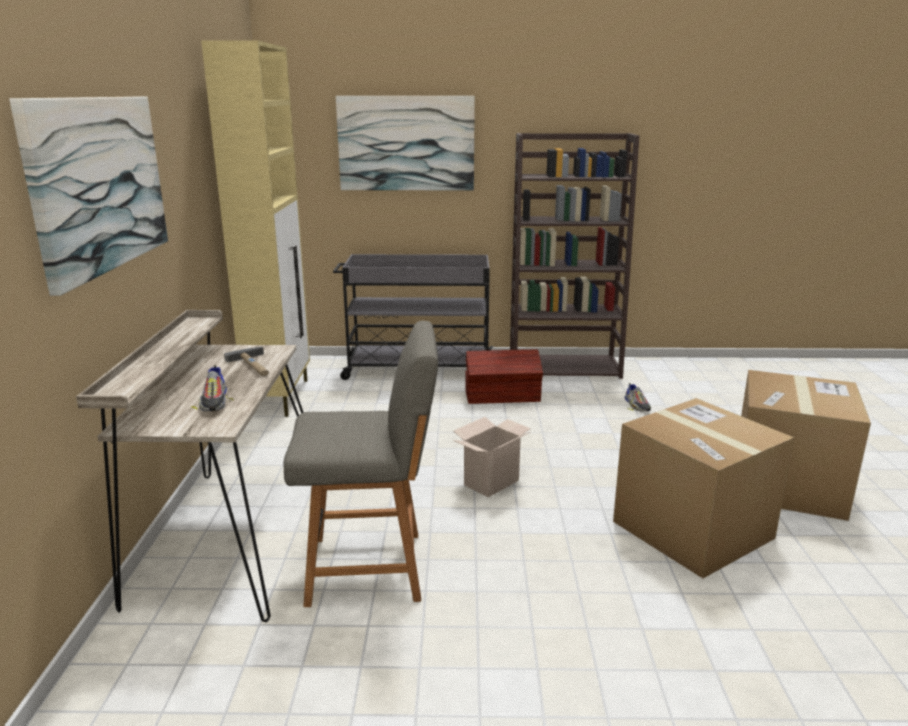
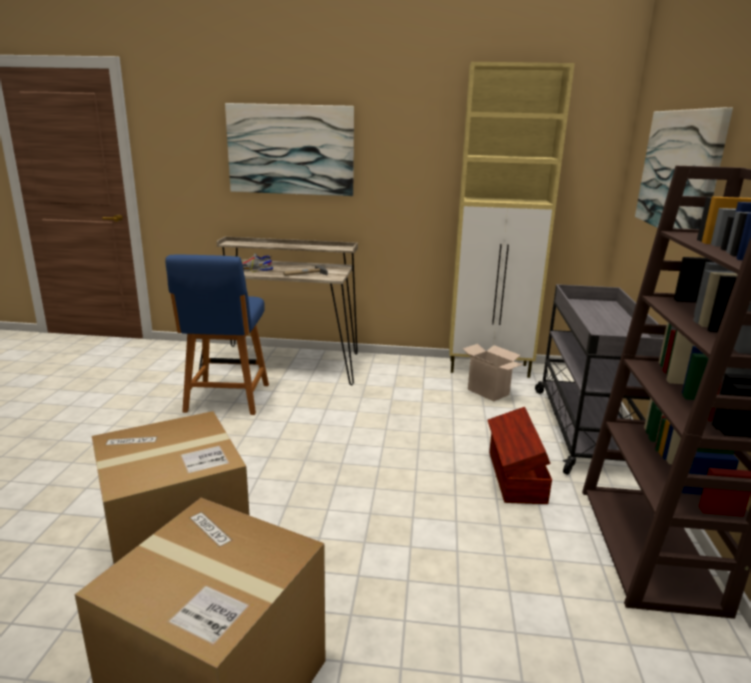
camera: 95 degrees right, 0 degrees up
grey chair [283,321,438,607] -> blue chair [165,255,269,415]
cardboard box [453,417,531,497] -> cardboard box moved to [463,344,523,402]
shoe [624,383,651,412] -> none

